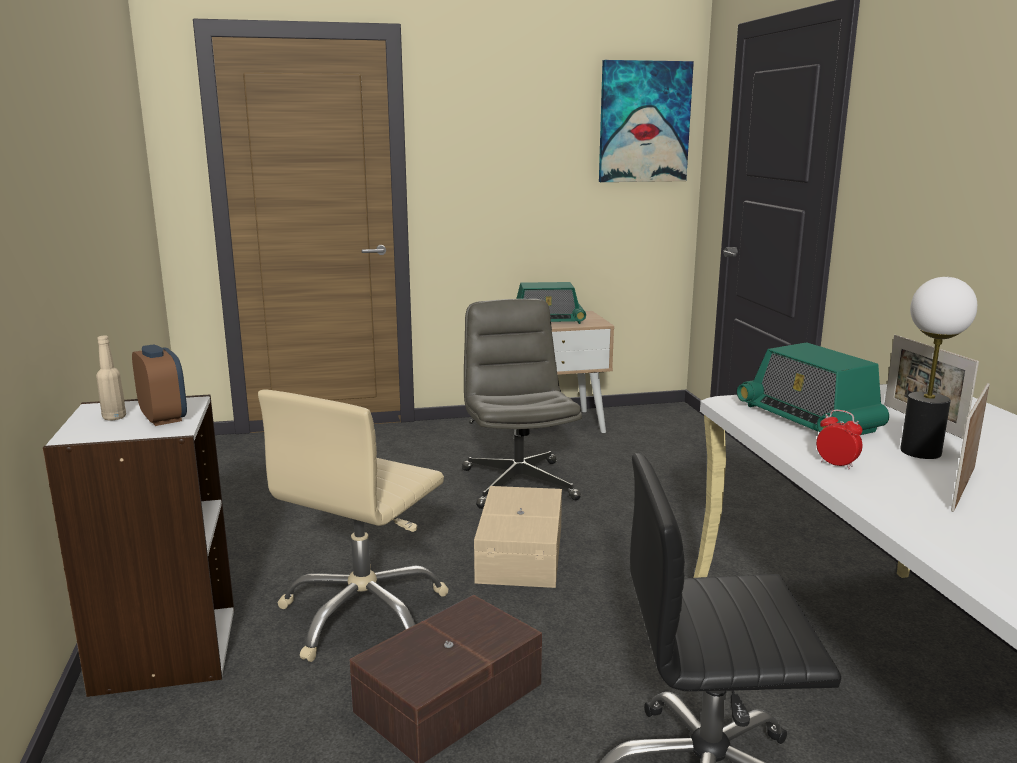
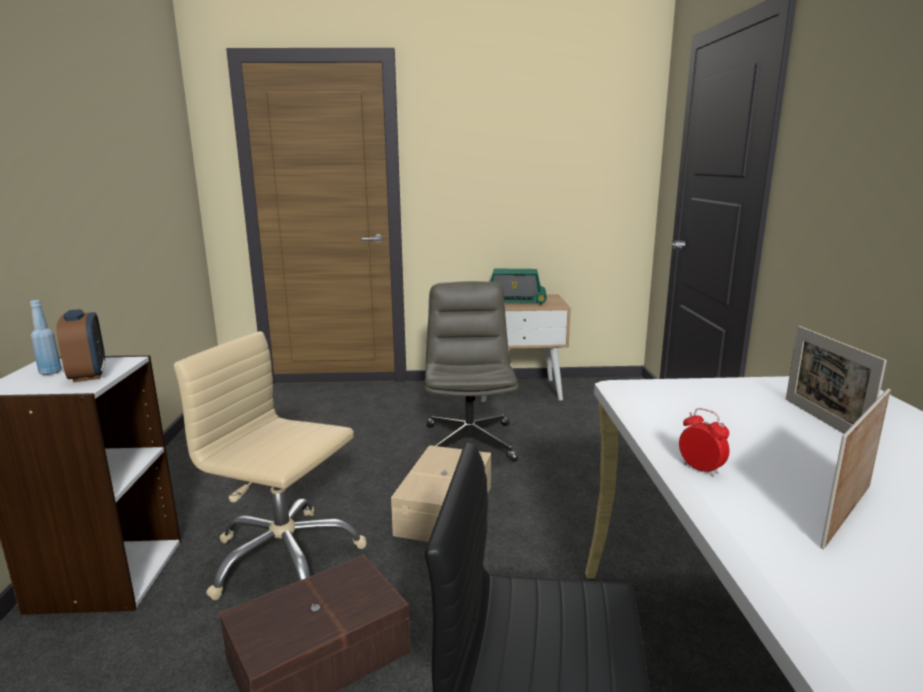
camera: 10 degrees right, 0 degrees up
beige bottle [96,336,126,420] -> blue bottle [30,300,62,375]
beige office chair [258,390,449,662] -> beige office chair turned 75 degrees clockwise [174,331,367,600]
picture [599,60,694,182] -> none
radio [737,342,889,435] -> none
table lamp [900,277,977,459] -> none

